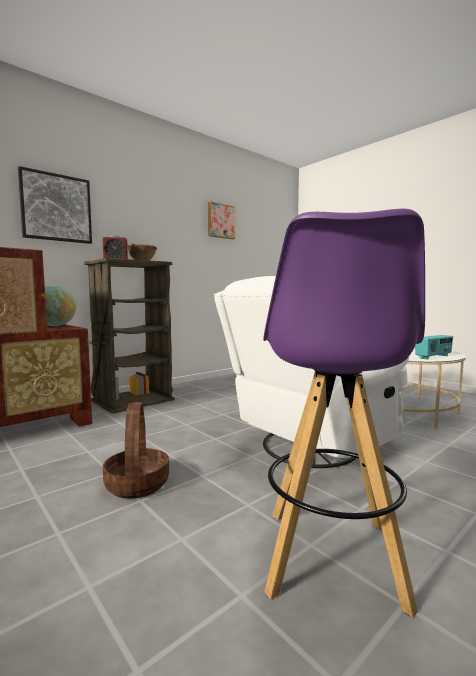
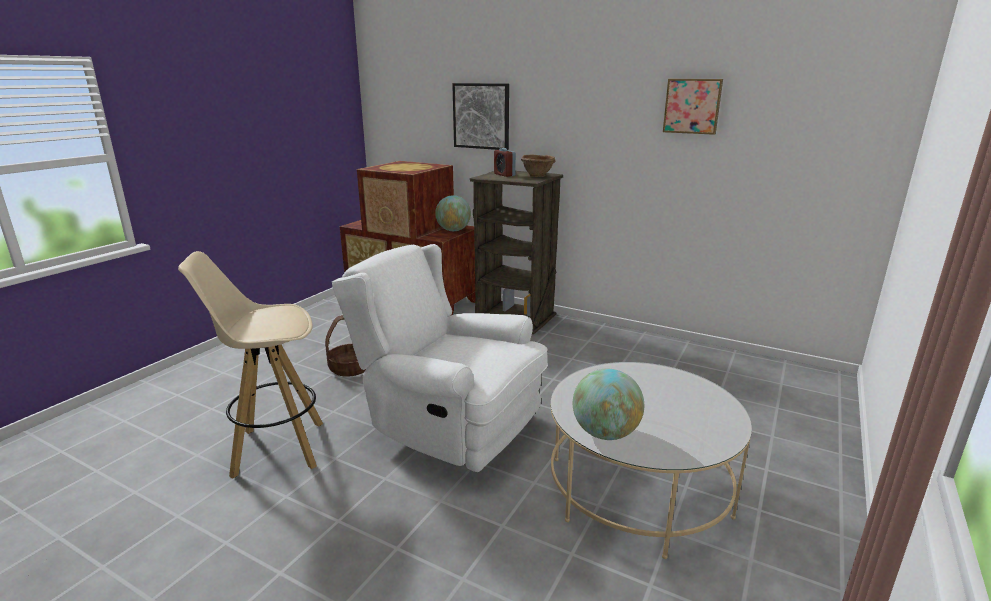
camera: 70 degrees right, 15 degrees up
purple stool [263,209,425,618] -> beige stool [178,251,323,478]
radio [415,335,453,360] -> globe [573,369,644,440]

